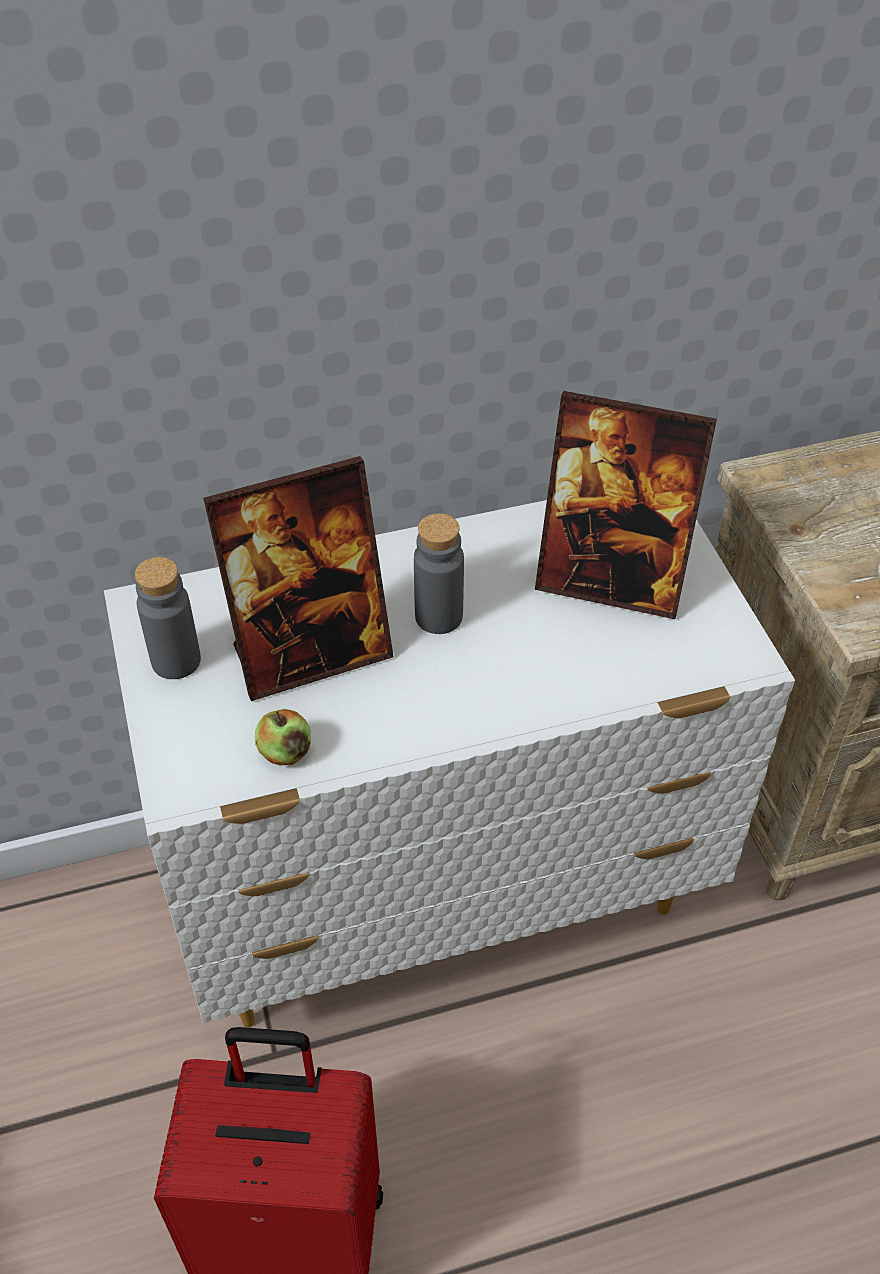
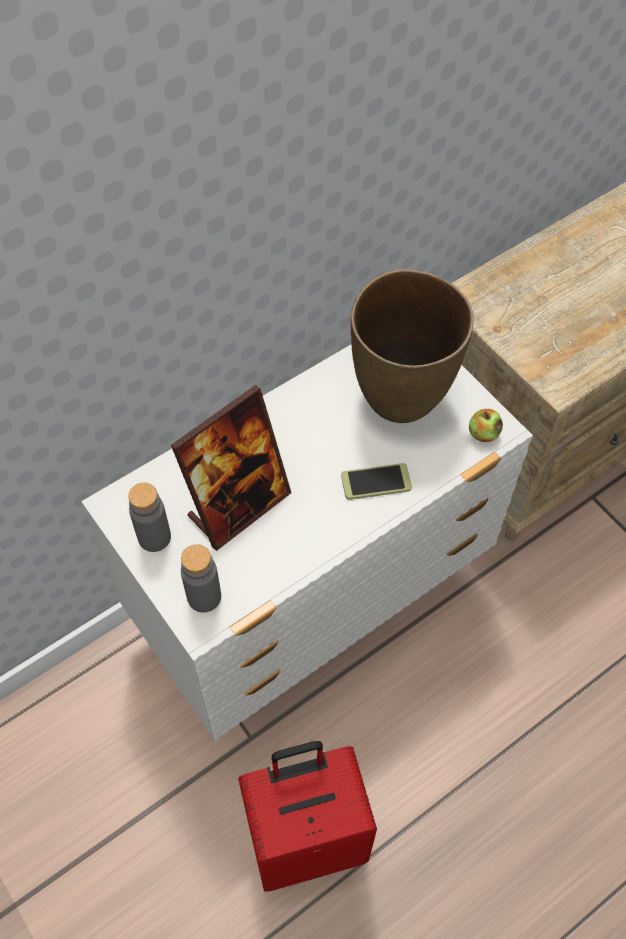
camera: 20 degrees left, 10 degrees up
apple [255,709,311,765] -> apple moved to [469,409,503,442]
grey bottle [414,513,464,634] -> grey bottle moved to [181,544,221,613]
picture frame [535,391,717,619] -> brown vase [351,269,474,423]
none -> phone [341,463,412,500]

